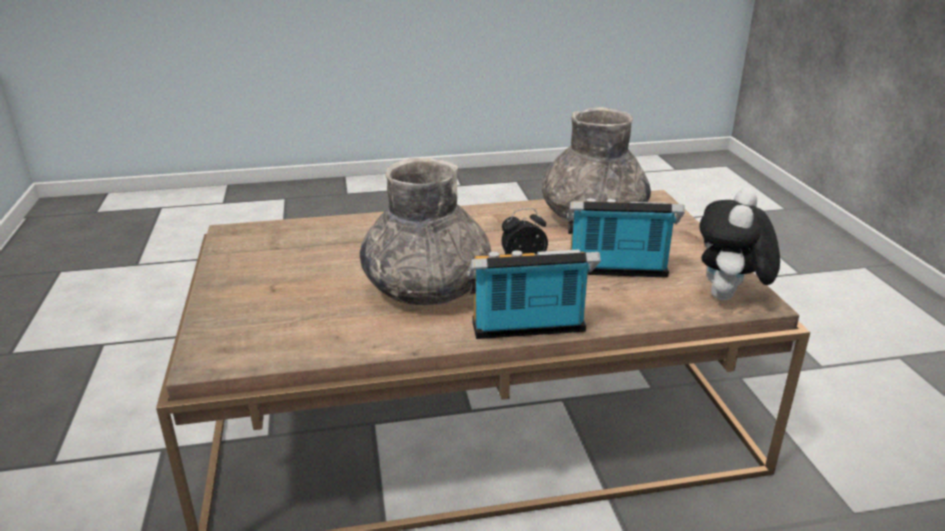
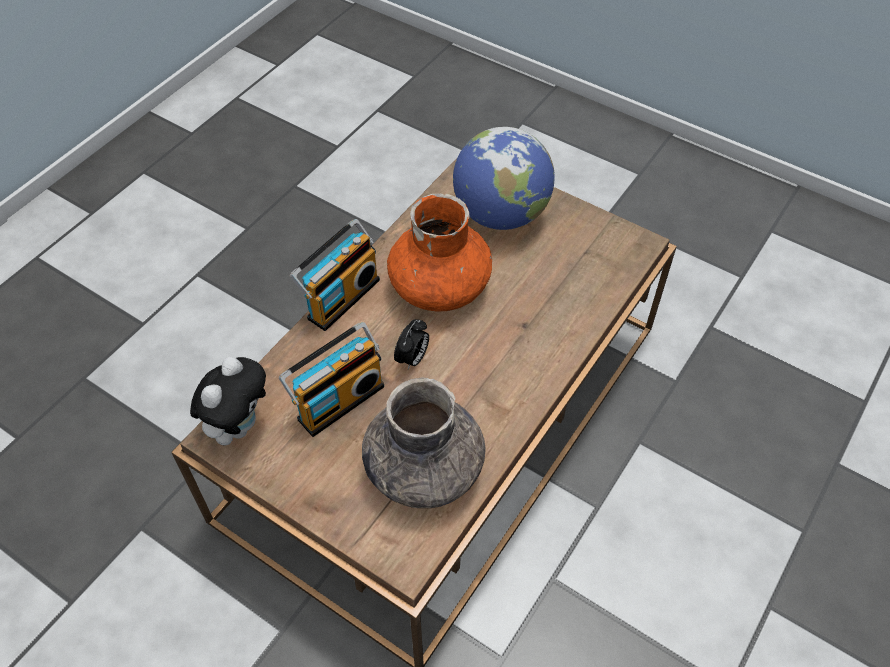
camera: 135 degrees right, 25 degrees up
grey vase [360,158,491,305] -> orange vase [387,193,492,311]
plush toy [699,188,780,300] -> plush toy turned 45 degrees clockwise [190,357,266,446]
none -> globe [453,127,554,230]

